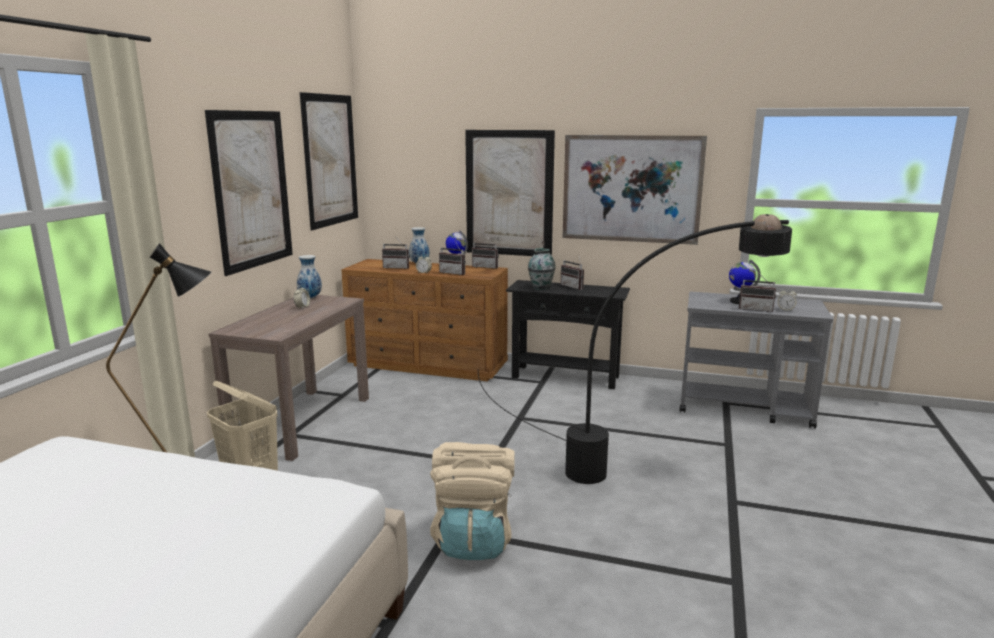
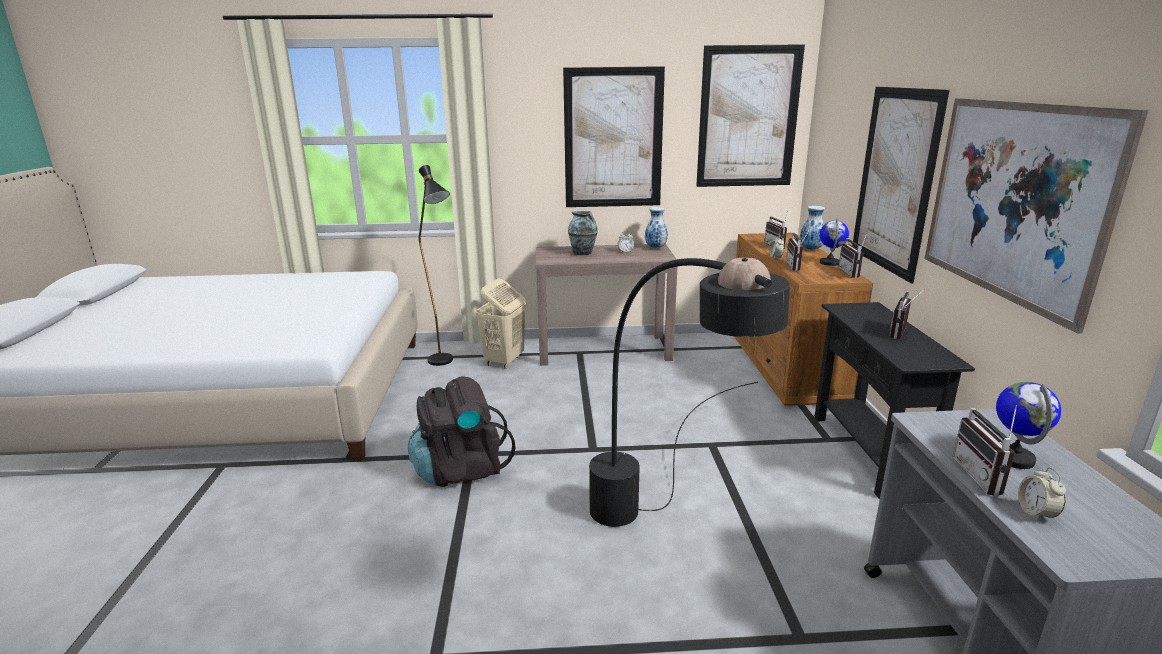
camera: 70 degrees right, 5 degrees up
beige backpack [430,442,515,560] -> black backpack [408,376,516,487]
vase [528,248,556,290] -> vase moved to [568,211,598,255]

